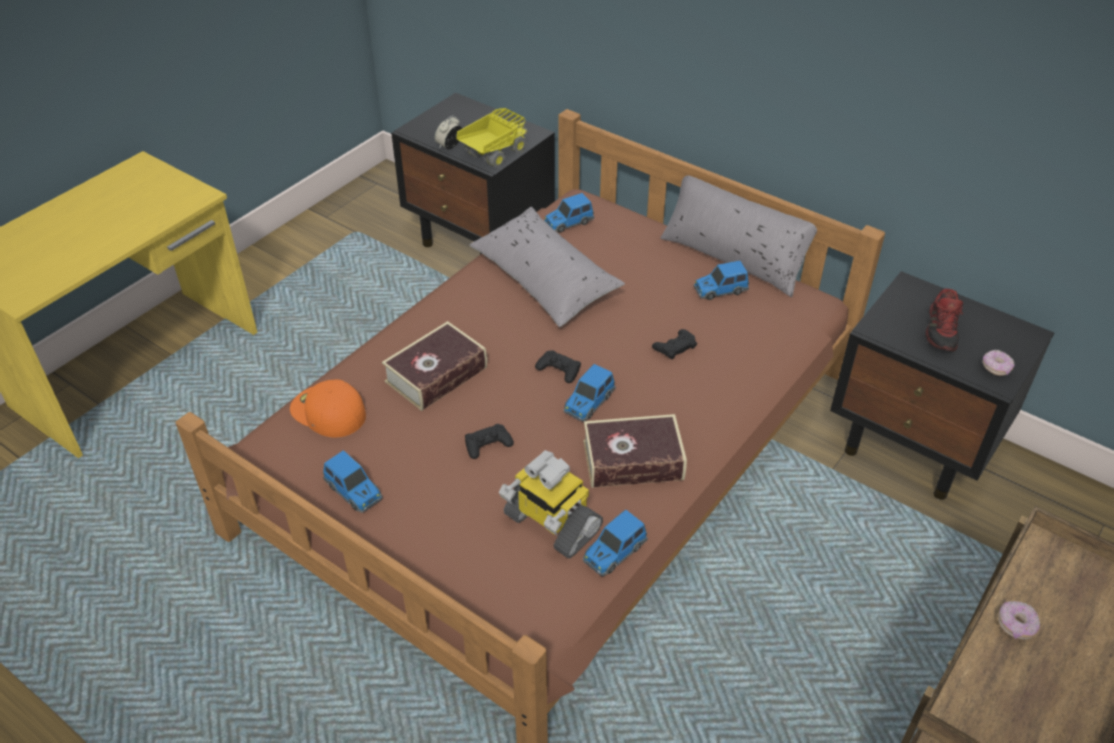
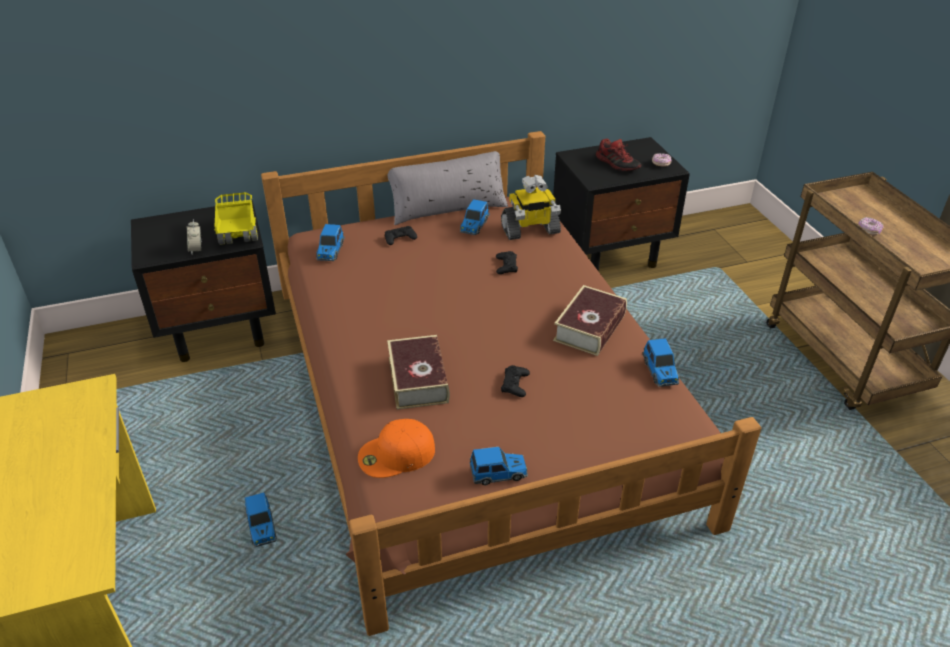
camera: 55 degrees left, 5 degrees down
grey pillow [470,207,625,327] -> none
toy robot [499,450,603,558] -> toy robot moved to [501,175,561,240]
black game controller [535,350,581,383] -> black game controller moved to [385,226,417,245]
toy car [563,364,616,422] -> toy car moved to [245,493,277,547]

